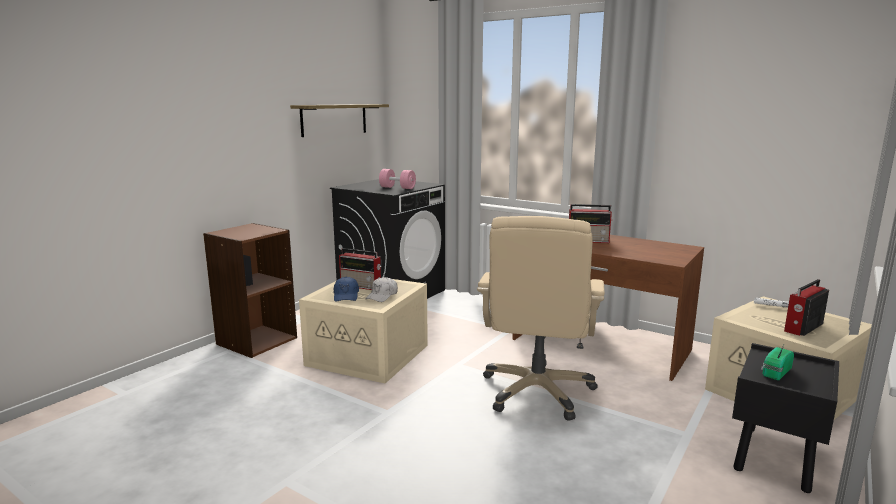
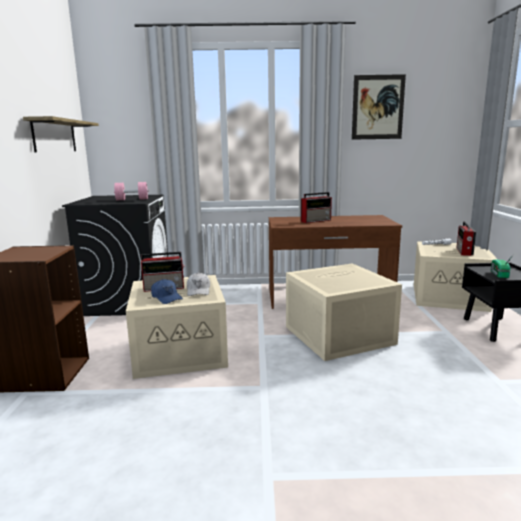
camera: 35 degrees left, 0 degrees up
beige office chair [477,216,605,421] -> beige storage box [286,263,402,361]
none -> picture [352,74,406,140]

